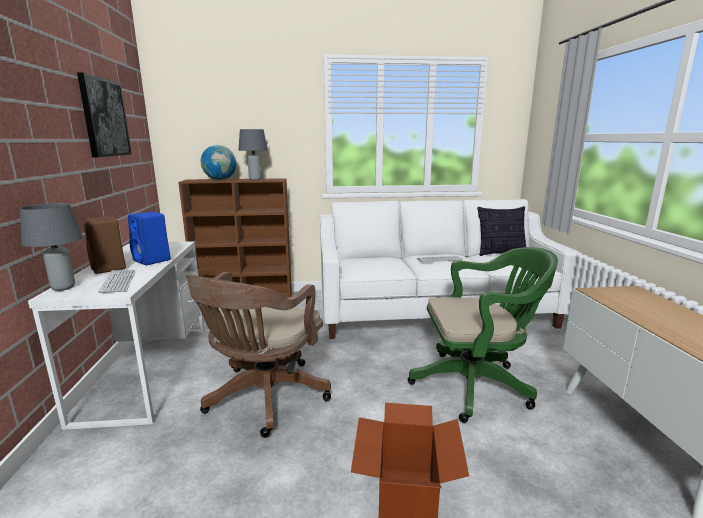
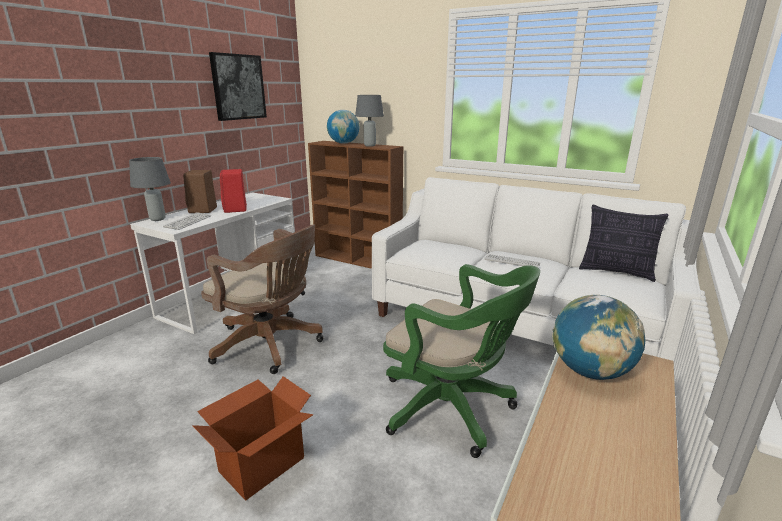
camera: 35 degrees right, 5 degrees up
blue speaker [128,212,171,265] -> red speaker [220,169,247,213]
brown office chair [186,272,331,438] -> brown office chair turned 120 degrees counterclockwise [201,224,324,374]
none -> globe [552,295,645,380]

